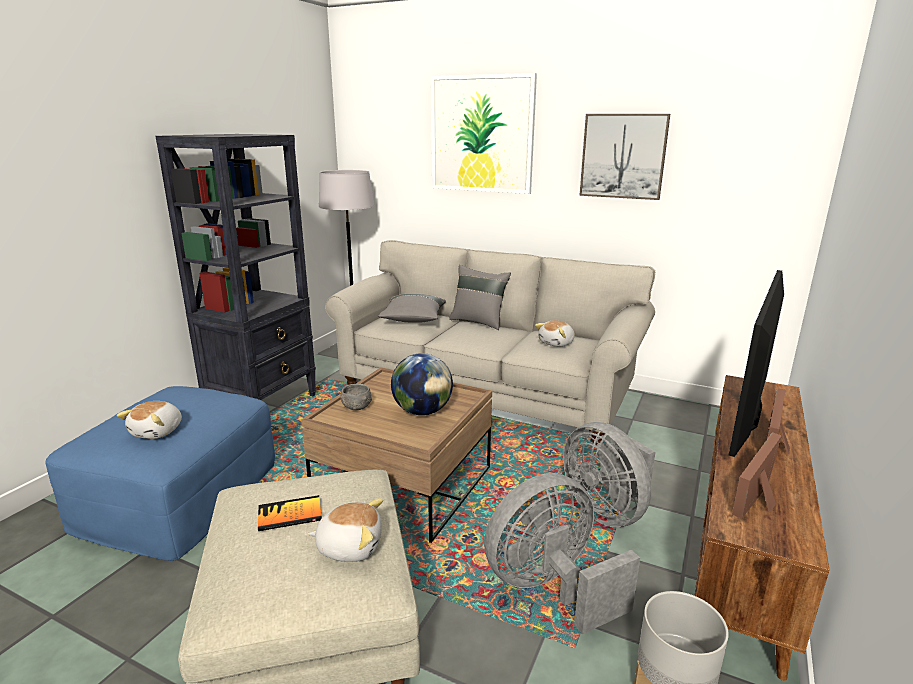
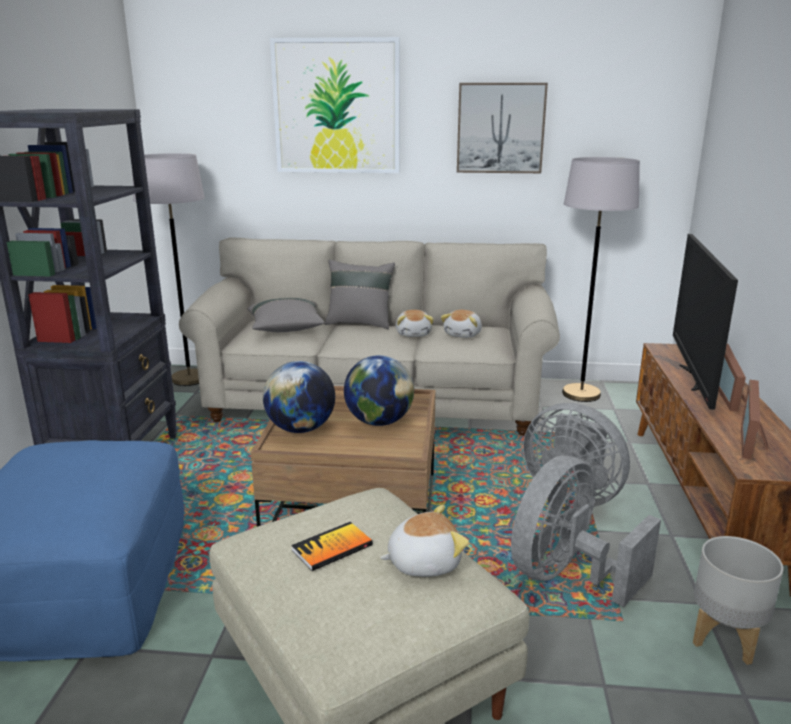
camera: 20 degrees left, 0 degrees up
plush toy [117,401,182,439] -> plush toy moved to [396,310,434,337]
grey bowl [340,384,372,410] -> globe [263,361,335,433]
none -> grey floor lamp [562,157,640,402]

